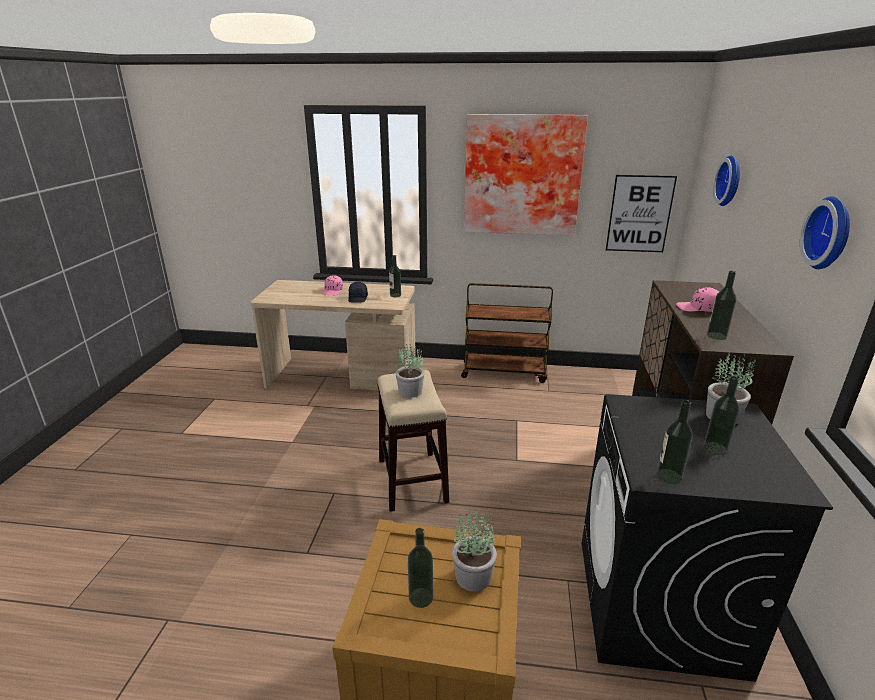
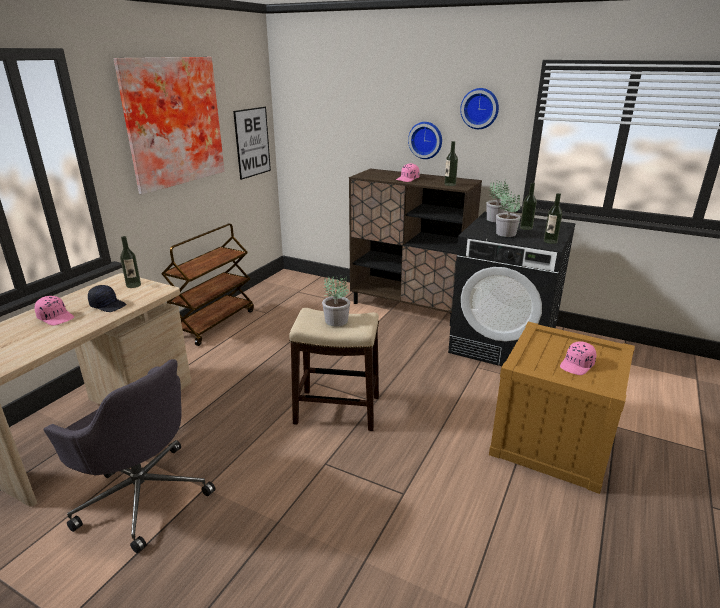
camera: 70 degrees left, 0 degrees up
bottle [408,528,433,608] -> pink cap [560,342,596,375]
potted plant [452,509,497,592] -> potted plant moved to [496,190,521,237]
wall clock [713,155,740,206] -> wall clock moved to [408,122,442,159]
none -> grey office chair [43,359,216,553]

